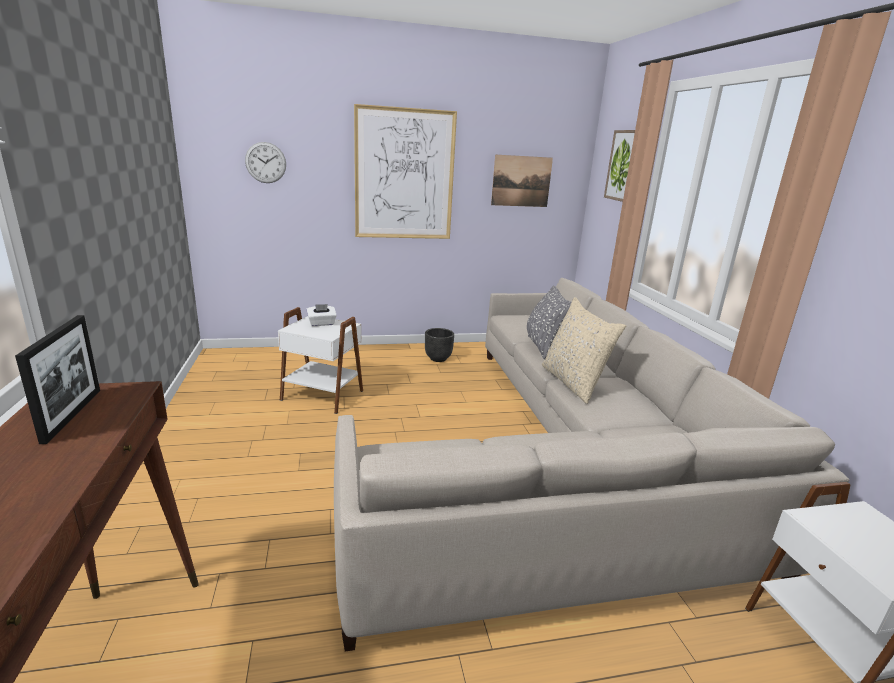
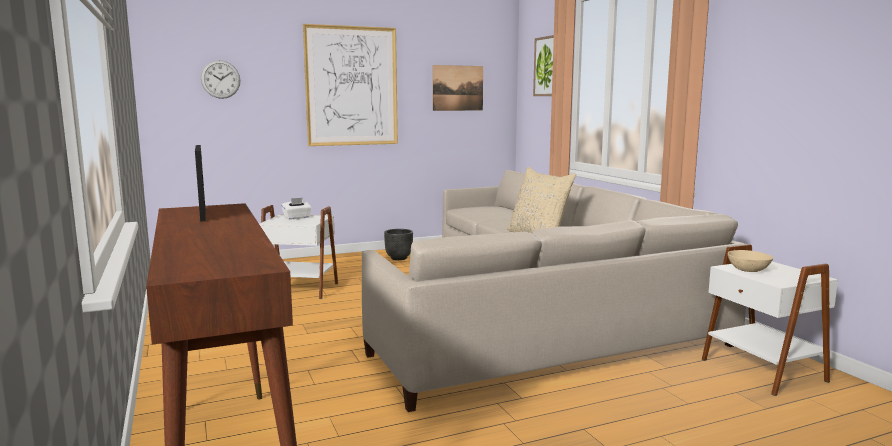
camera: 10 degrees left, 10 degrees down
grey pillow [527,286,571,359] -> none
none -> beige bowl [728,250,774,272]

